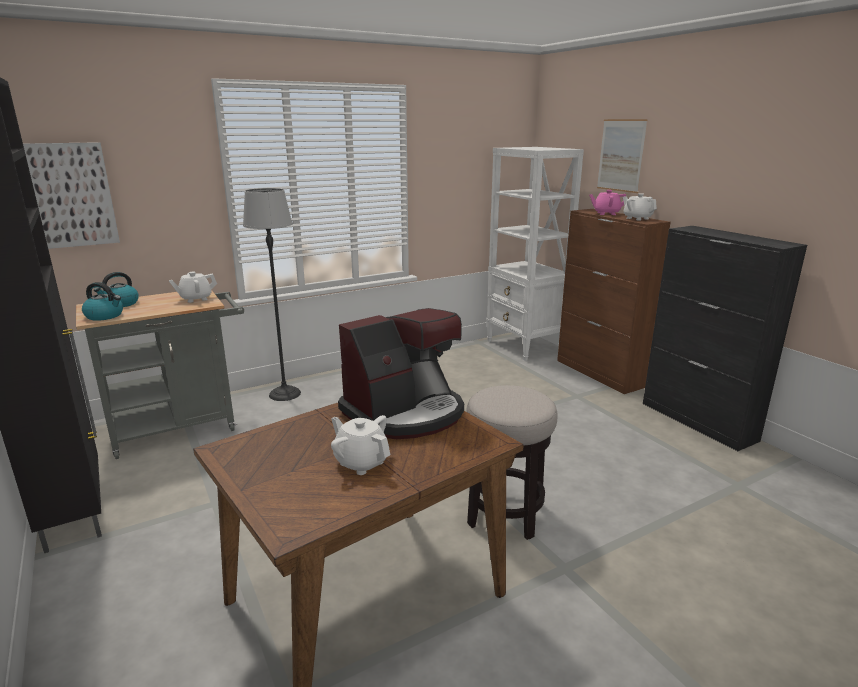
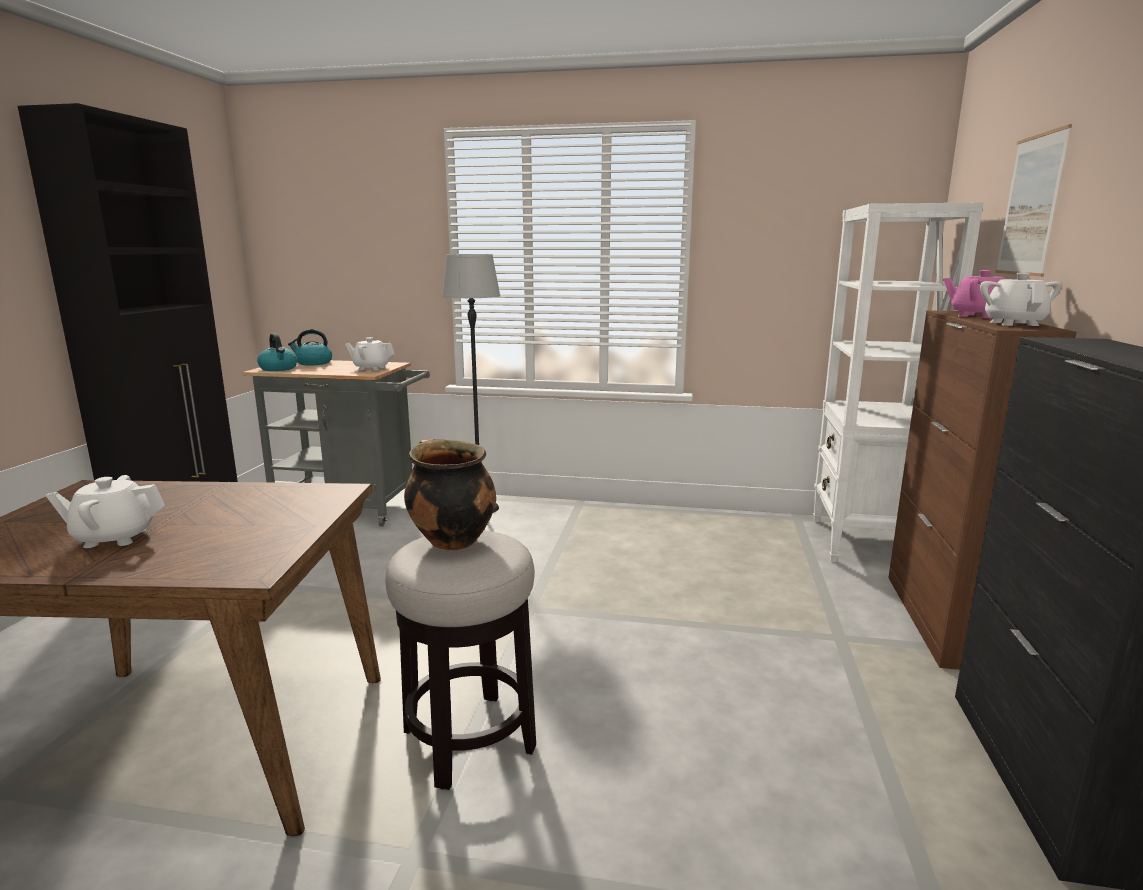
camera: 40 degrees right, 5 degrees down
picture [23,142,120,249] -> none
white teapot [331,415,390,475] -> white teapot turned 90 degrees counterclockwise [46,475,165,548]
coffee machine [338,308,464,439] -> none
none -> cooking pot [404,439,496,551]

